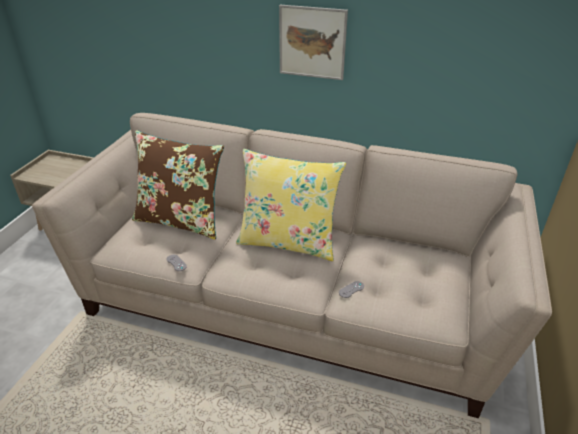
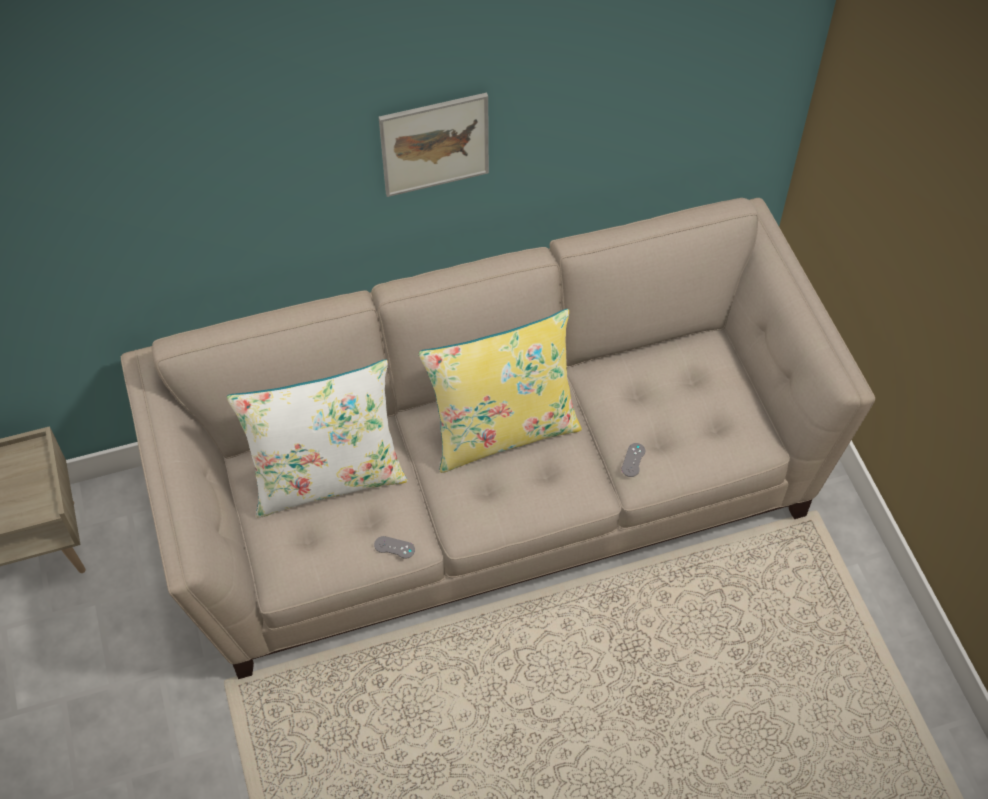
camera: 35 degrees left, 20 degrees up
brown pillow [132,130,224,239] -> white pillow [227,359,408,518]

